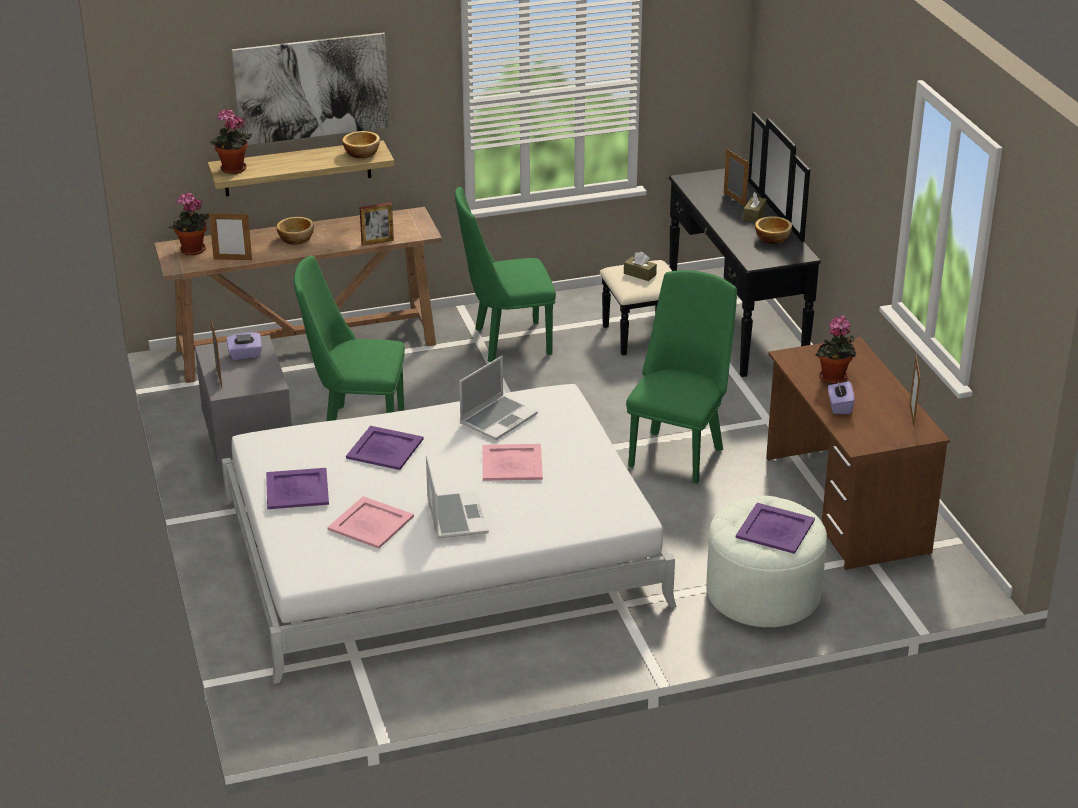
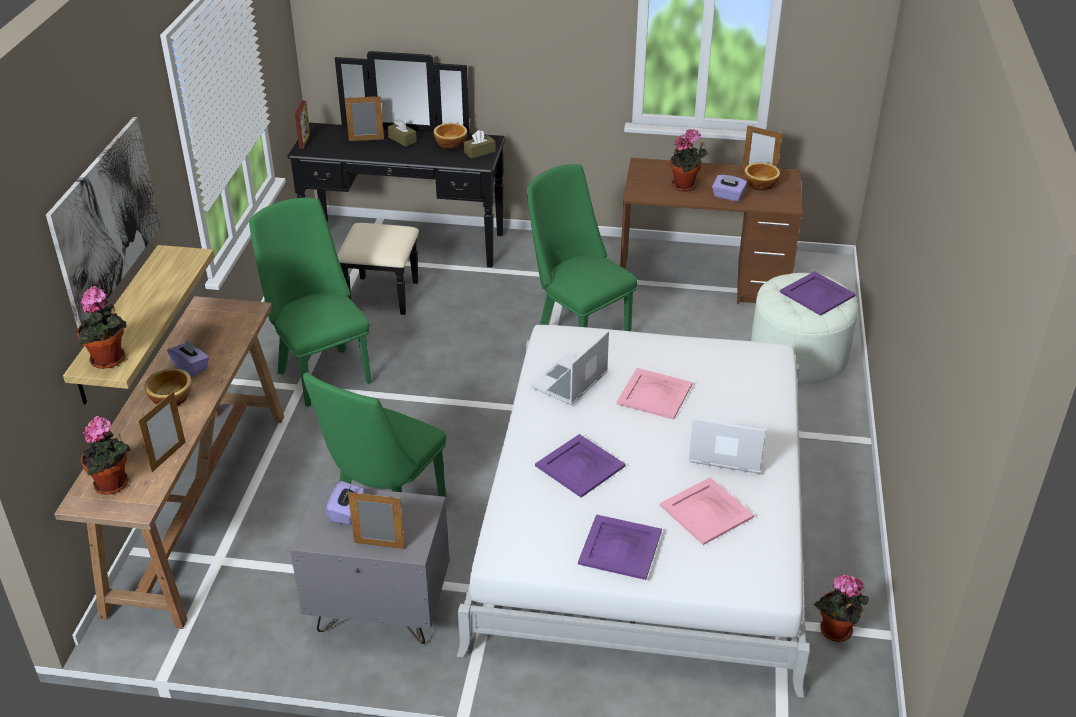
camera: 65 degrees left, 5 degrees up
bowl [342,131,380,158] -> bowl moved to [744,163,780,191]
picture frame [359,202,394,246] -> picture frame moved to [295,101,310,149]
green chair [455,187,556,362] -> green chair turned 135 degrees clockwise [249,198,372,407]
laptop [459,356,538,440] -> laptop turned 120 degrees counterclockwise [531,331,609,405]
brown tissue box [624,252,657,281] -> brown tissue box moved to [464,130,496,159]
none -> purple tissue box [167,339,209,377]
none -> potted plant [814,574,869,642]

